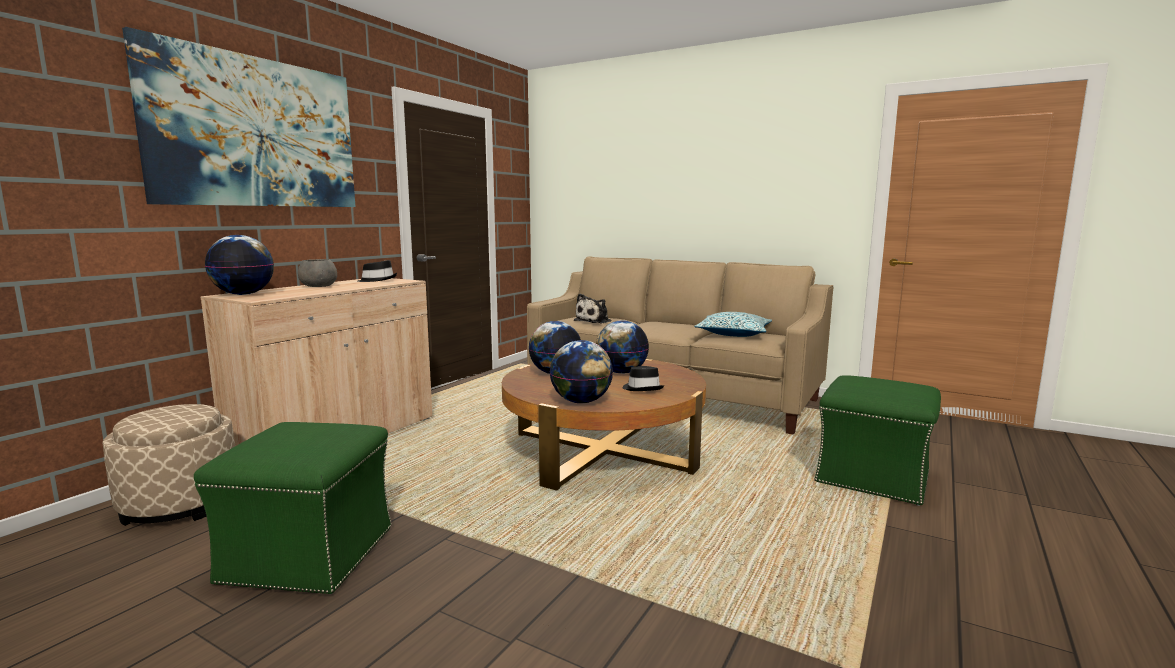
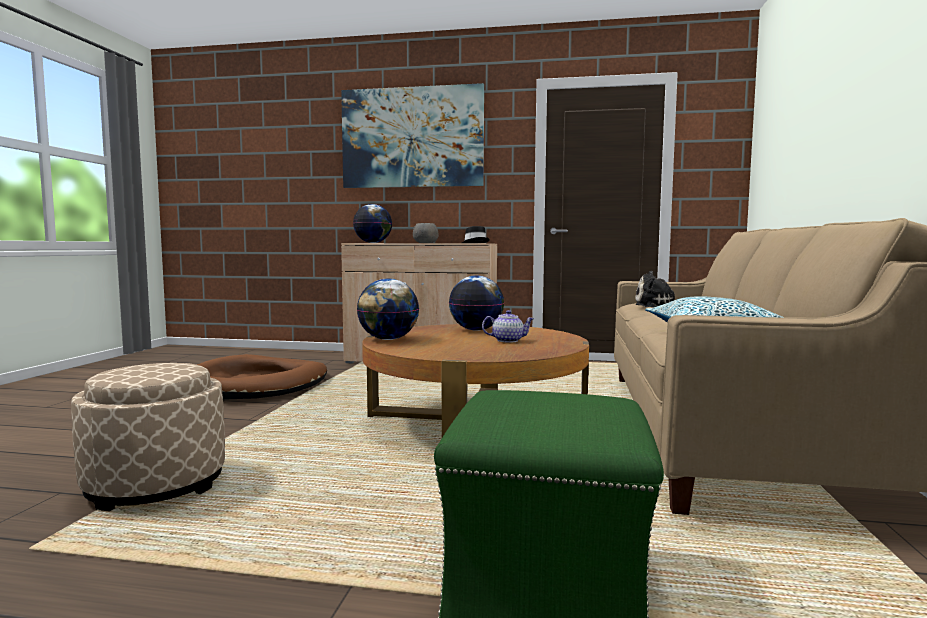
camera: 70 degrees right, 5 degrees down
beige ottoman [103,404,235,526] -> beige ottoman moved to [71,363,225,511]
green ottoman [194,422,392,594] -> brown dog bed [197,354,327,400]
globe [596,320,649,374] -> teapot [482,310,534,343]
black hat [623,366,664,391] -> none

